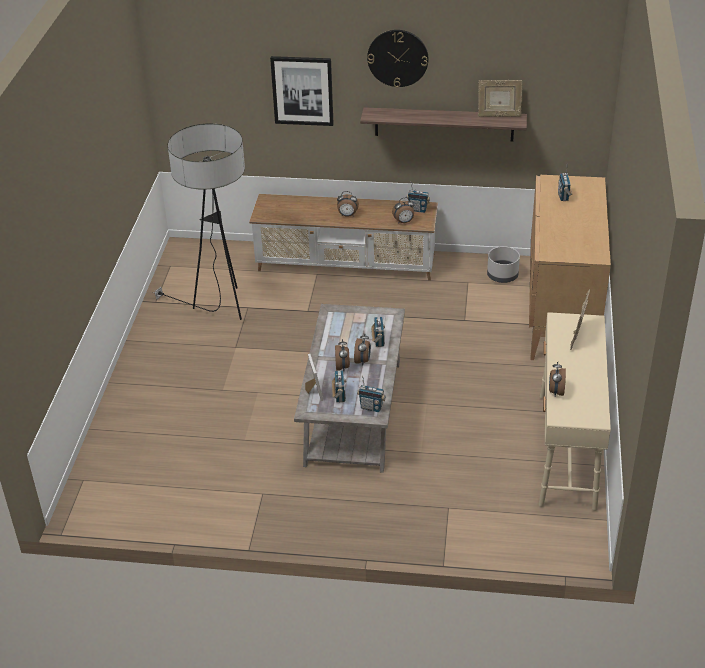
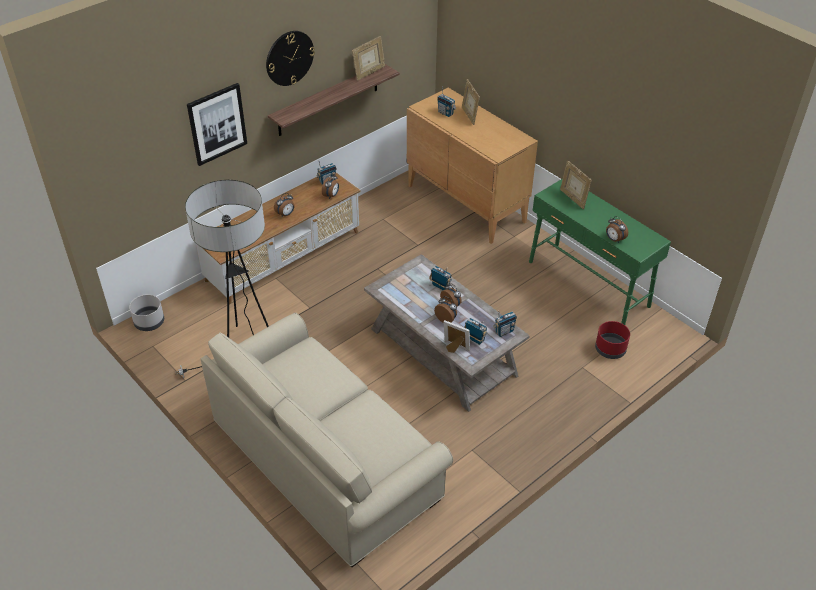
camera: 50 degrees left, 5 degrees up
grey planter [487,246,520,283] -> grey planter moved to [129,294,164,331]
beige console table [539,312,611,511] -> green console table [529,179,671,325]
none -> beige sofa [201,312,453,567]
none -> picture frame [462,79,480,125]
none -> red planter [595,321,630,359]

